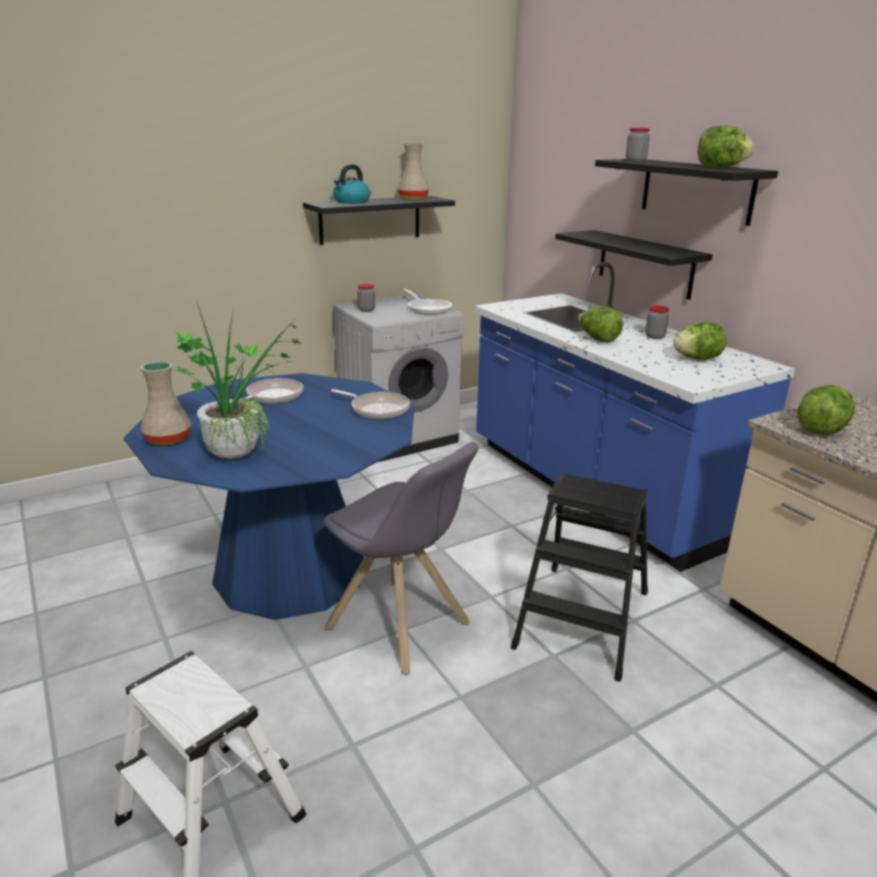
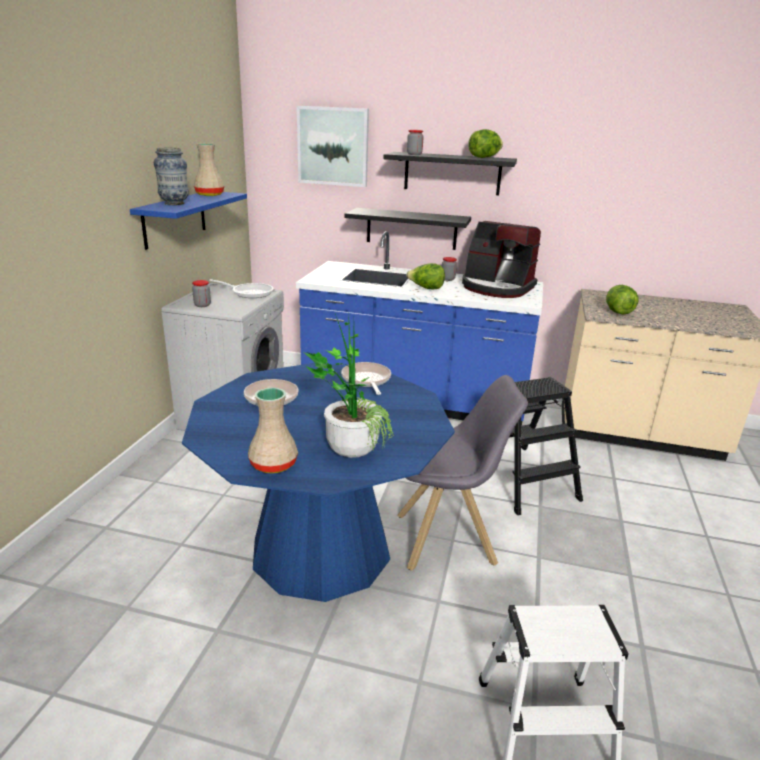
camera: 45 degrees left, 0 degrees up
black shelf [303,196,455,245] -> blue shelf [130,192,247,250]
frying pan [331,389,410,419] -> frying pan turned 90 degrees counterclockwise [341,362,391,395]
kettle [333,164,371,204] -> vase [154,147,189,205]
lettuce [673,322,727,360] -> coffee machine [462,221,541,298]
none -> picture [297,106,369,187]

